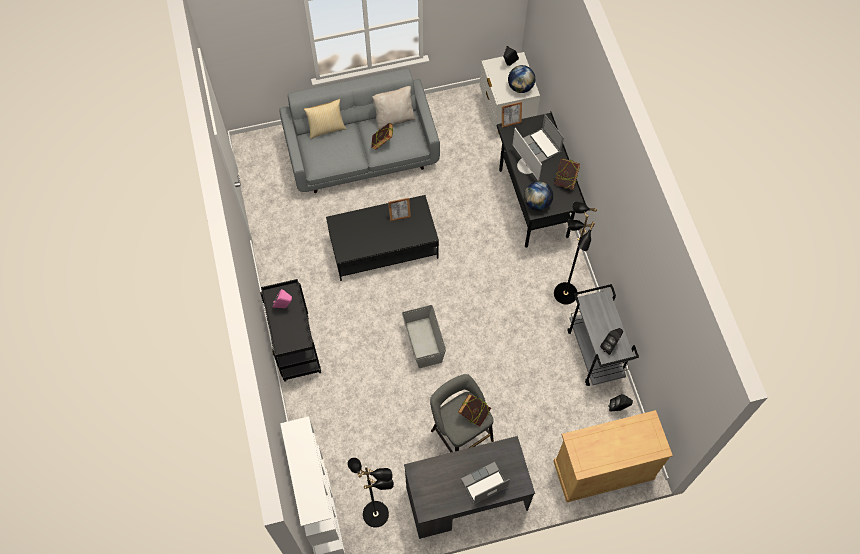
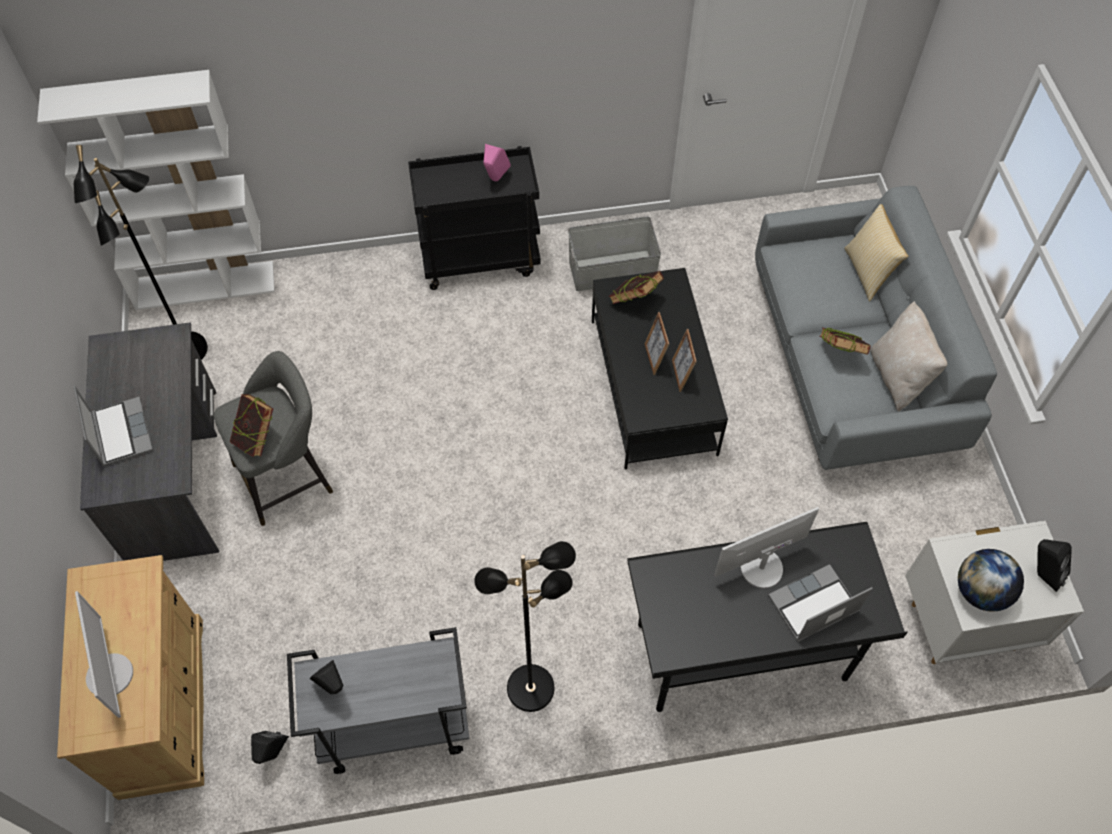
camera: 95 degrees right, 5 degrees down
grey storage box [402,305,446,368] -> grey storage box moved to [568,216,661,291]
picture frame [502,101,522,128] -> picture frame moved to [645,312,669,375]
globe [524,181,553,211] -> none
book [555,158,580,190] -> book moved to [608,271,664,304]
none -> monitor [75,591,133,718]

